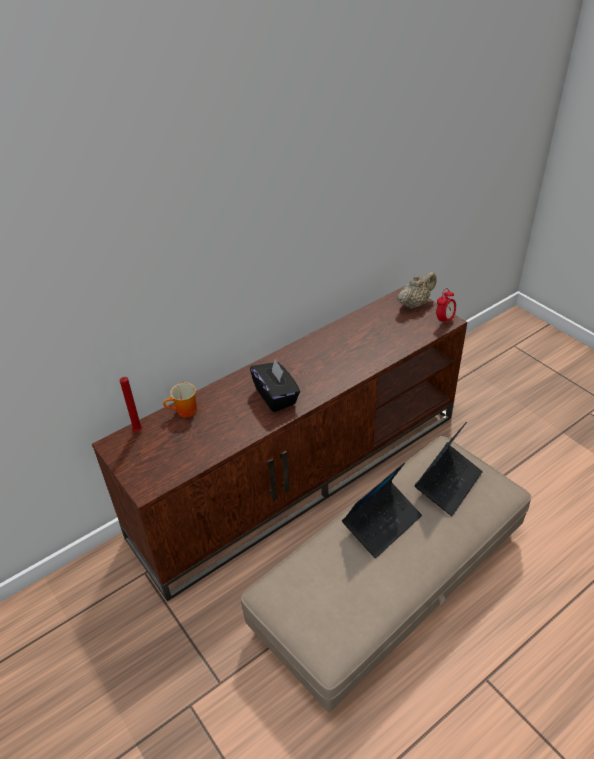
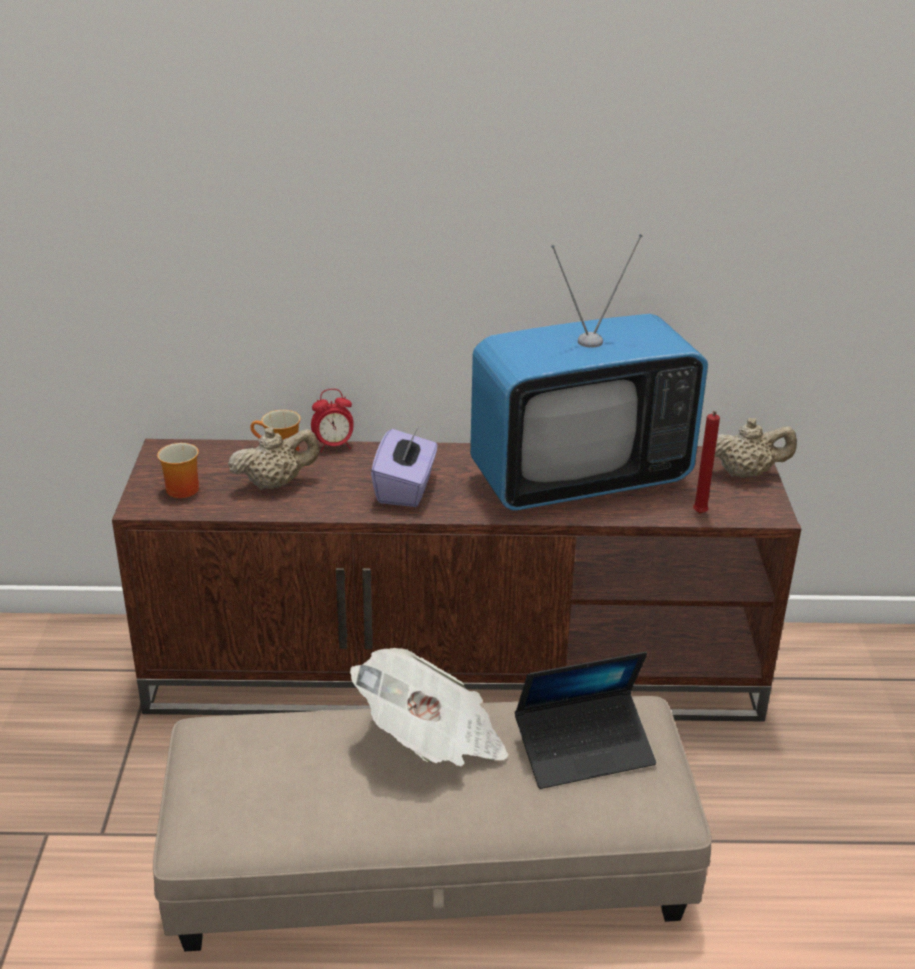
camera: 35 degrees right, 10 degrees down
red candle [120,377,142,432] -> red candle moved to [693,411,720,513]
black tissue box [250,360,300,412] -> purple tissue box [371,428,438,507]
laptop [342,462,422,558] -> newspaper [350,648,509,766]
alarm clock [437,288,456,326] -> alarm clock moved to [311,389,354,452]
none -> mug [157,443,199,498]
none -> beige teapot [228,427,319,490]
none -> television [470,234,708,510]

